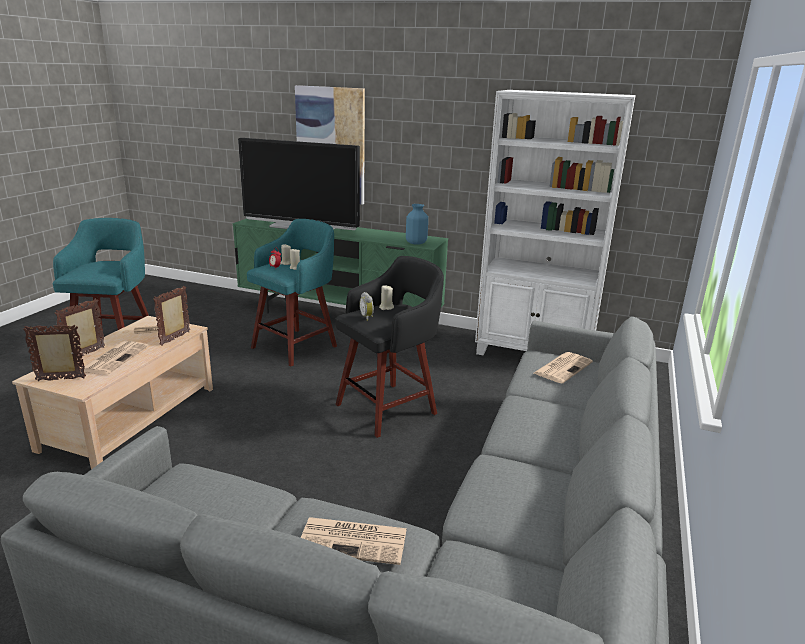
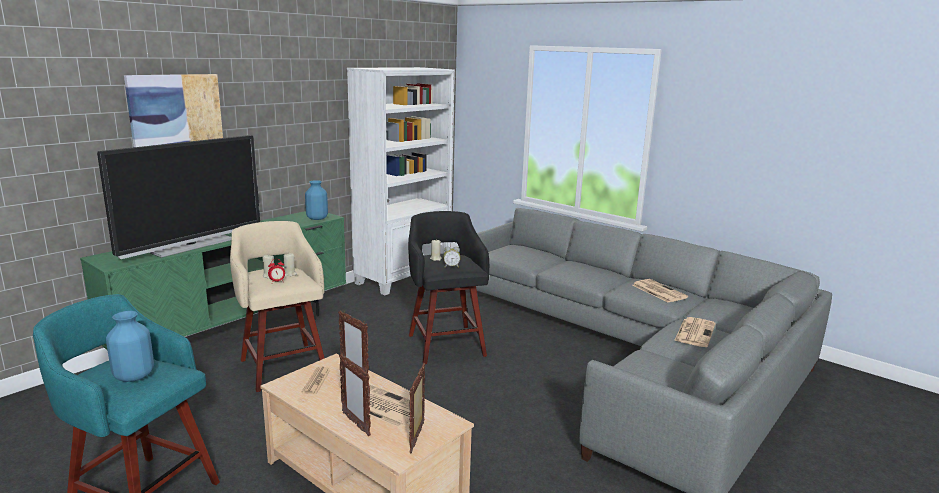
camera: 70 degrees left, 5 degrees down
turquoise stool [247,219,337,367] -> beige stool [230,221,324,392]
newspaper [534,352,593,383] -> newspaper moved to [632,279,688,303]
none -> blue vase [106,311,154,382]

